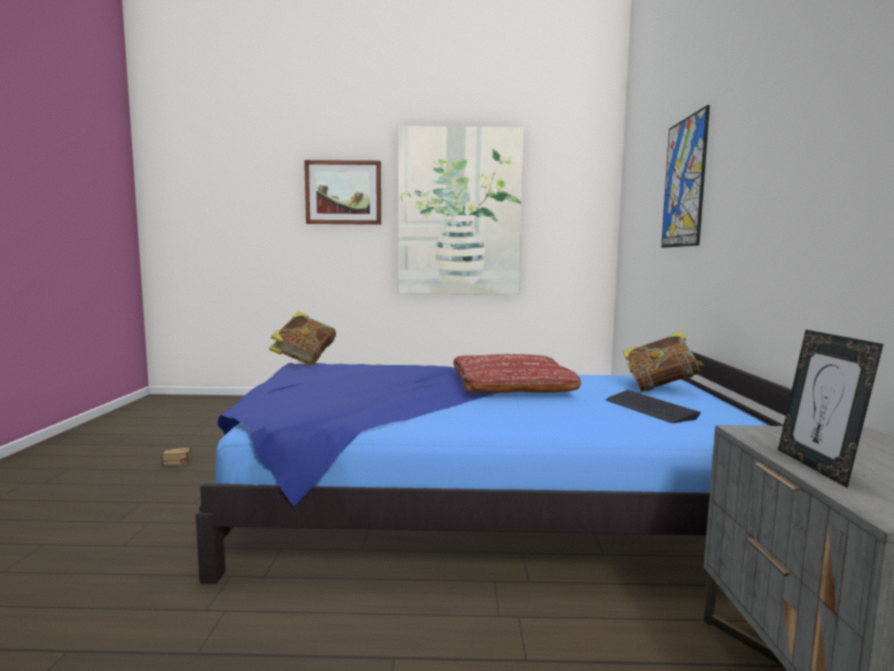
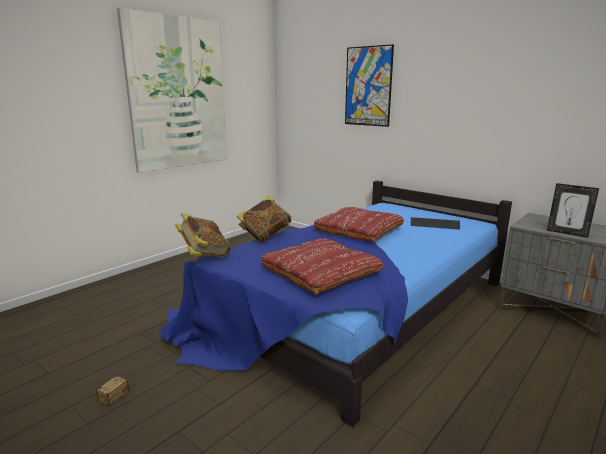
camera: 50 degrees left, 10 degrees up
picture [304,160,381,225] -> none
book [623,331,705,391] -> book moved to [237,195,292,243]
none -> red pillow [260,238,383,295]

